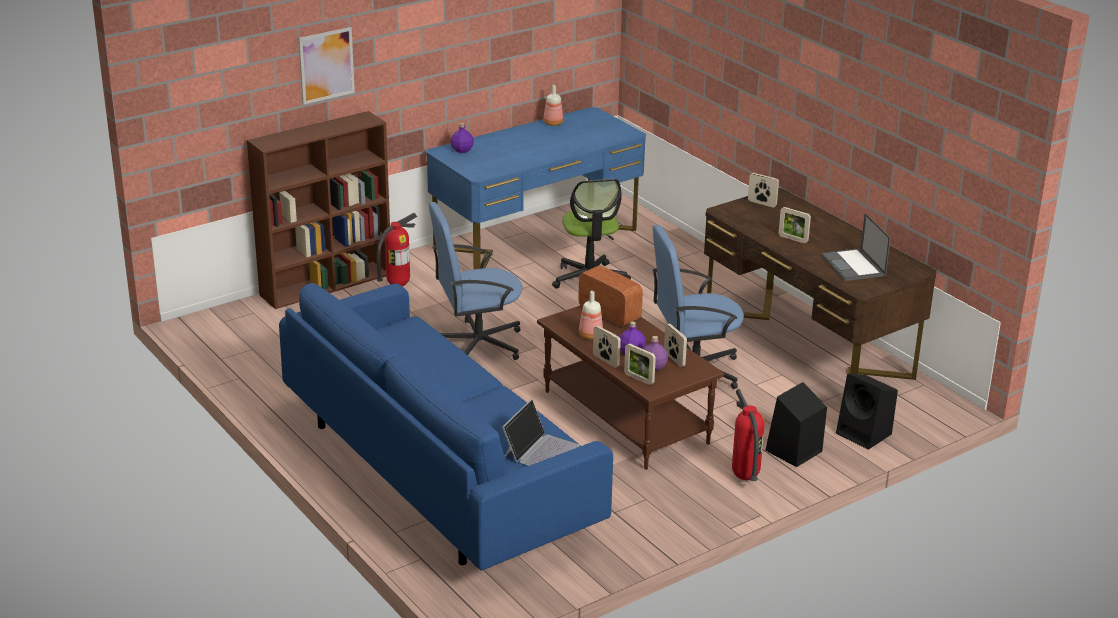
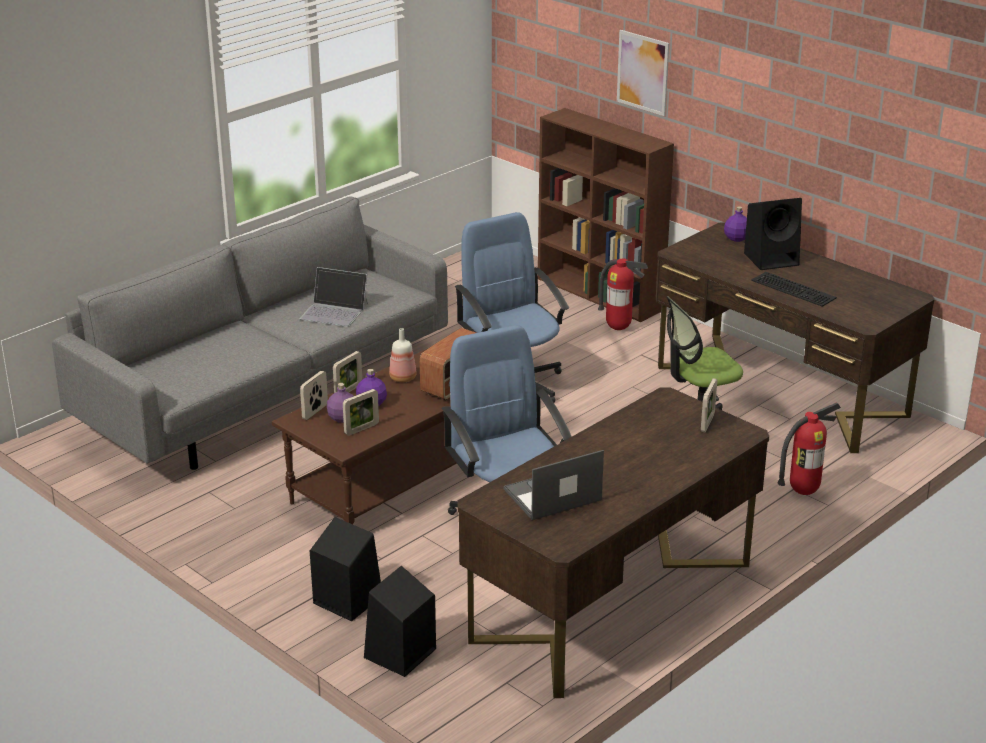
camera: 80 degrees right, 0 degrees up
blue sofa [279,283,613,571] -> grey sofa [52,197,448,470]
blue desk [426,107,646,270] -> brown desk [656,222,935,453]
laptop [502,399,580,466] -> laptop moved to [299,267,368,327]
bottle [543,85,563,126] -> none
fire extinguisher [732,389,765,481] -> fire extinguisher moved to [777,402,841,495]
picture frame [779,207,811,243] -> none
none -> black speaker [744,198,802,270]
none -> keyboard [751,272,837,307]

